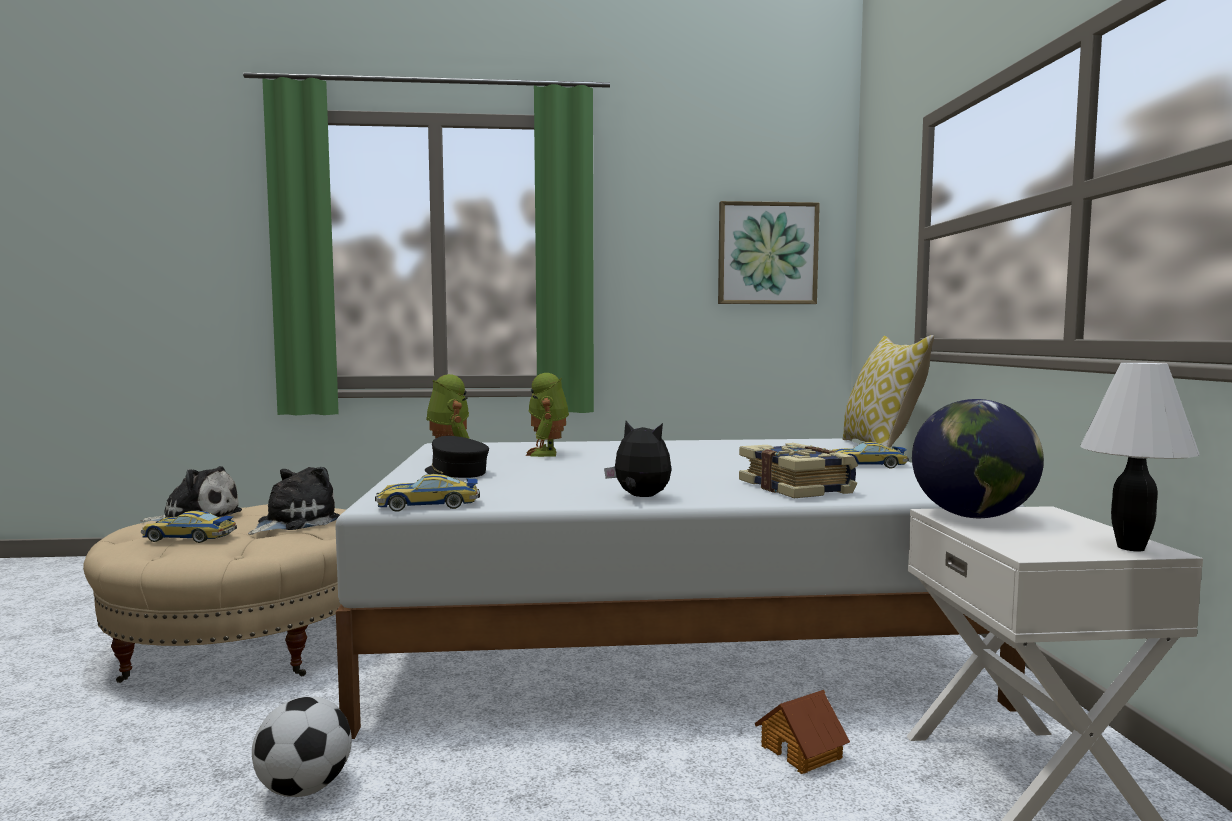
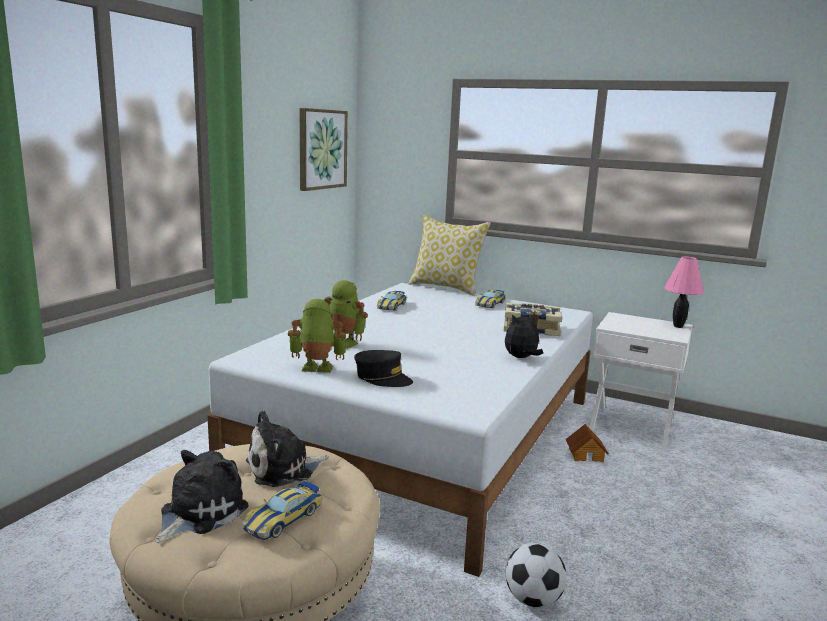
camera: 60 degrees left, 10 degrees up
plush toy [248,467,340,535] -> plush toy turned 90 degrees counterclockwise [246,411,329,487]
toy car [375,474,480,512] -> toy car moved to [377,291,407,311]
black cap [425,436,489,478] -> black cap turned 135 degrees counterclockwise [354,350,413,387]
globe [912,399,1044,518] -> none
white table lamp [1080,363,1199,552] -> pink table lamp [664,257,704,328]

